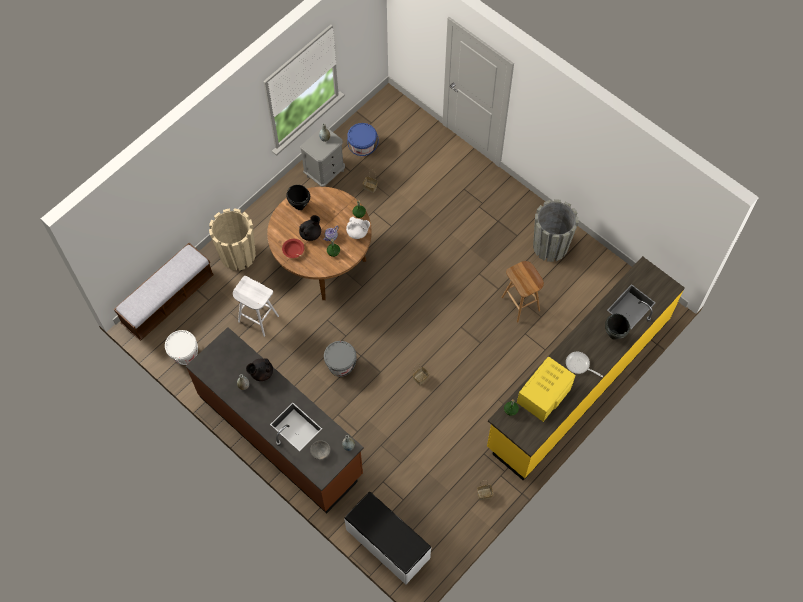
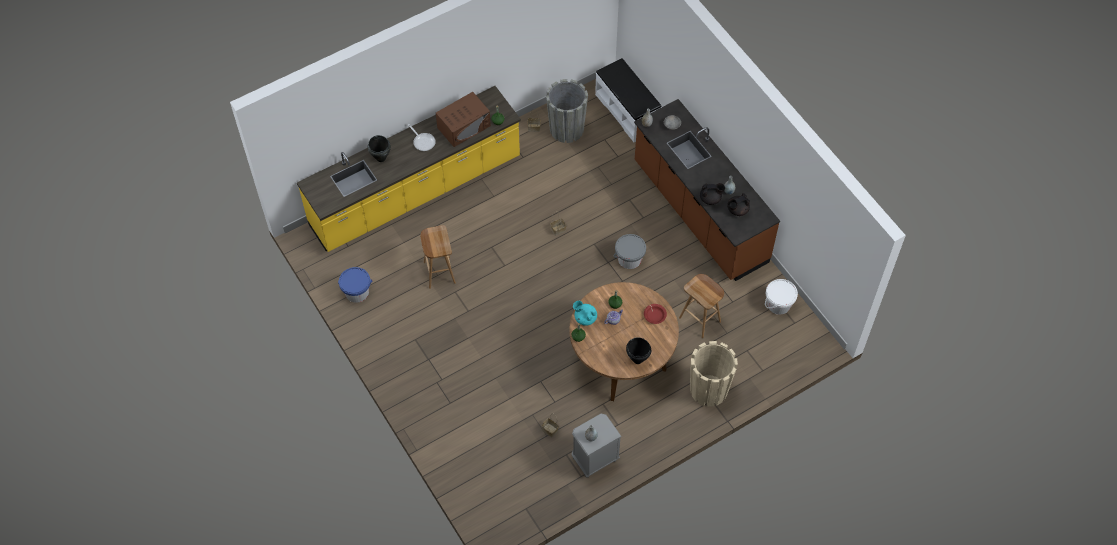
camera: 165 degrees left, 5 degrees down
bench [114,243,214,341] -> none
white stool [233,276,279,337] -> brown stool [679,274,724,338]
black teapot [299,215,321,241] -> black teapot moved to [727,193,750,216]
white teapot [346,217,370,239] -> turquoise teapot [573,301,597,326]
blue bucket [347,123,379,156] -> blue bucket moved to [338,267,373,303]
yellow microwave [517,356,576,422] -> brown microwave [436,92,491,147]
grey planter [533,199,579,262] -> grey planter moved to [546,79,588,143]

